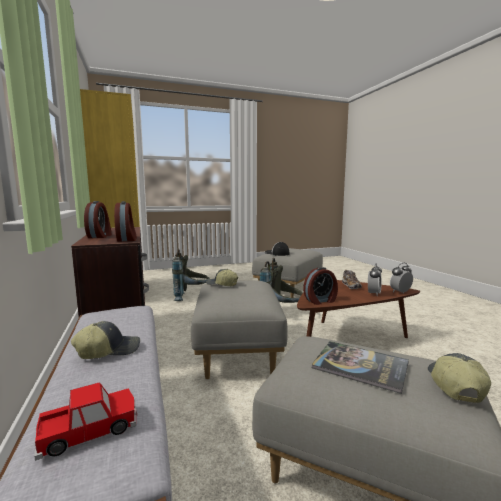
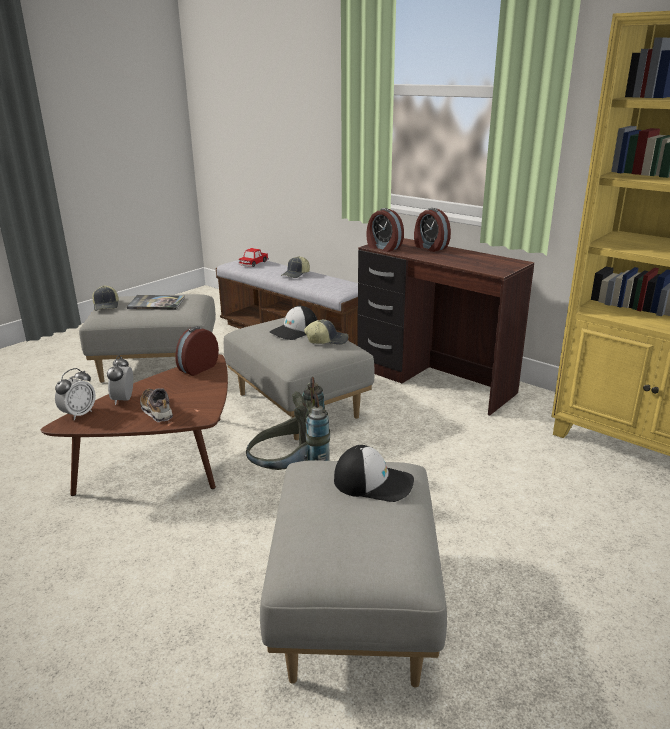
camera: 150 degrees right, 15 degrees up
grey backpack [172,249,210,301] -> none
none -> cap [270,306,317,340]

